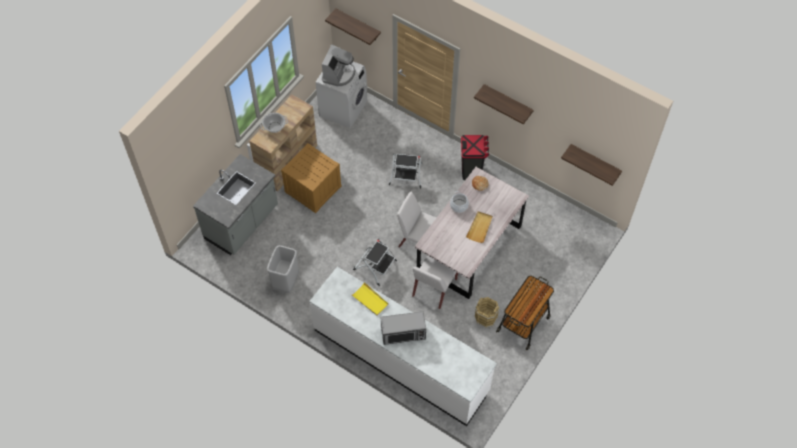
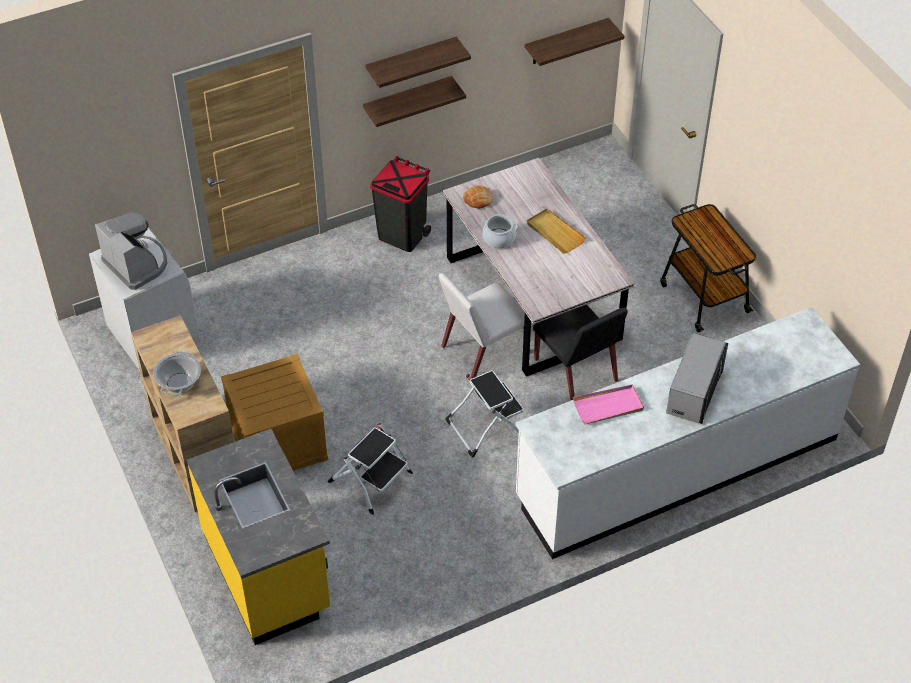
camera: 60 degrees left, 10 degrees down
grey counter [193,154,278,255] -> yellow counter [187,428,330,645]
grey trash can [267,245,299,293] -> none
shelf [325,8,381,45] -> shelf moved to [363,76,466,127]
yellow tray [352,282,389,316] -> pink tray [573,385,644,425]
step ladder [389,154,422,188] -> step ladder moved to [327,423,413,515]
white chair [412,255,458,309] -> black chair [533,305,628,400]
brown bucket [474,297,500,328] -> none

